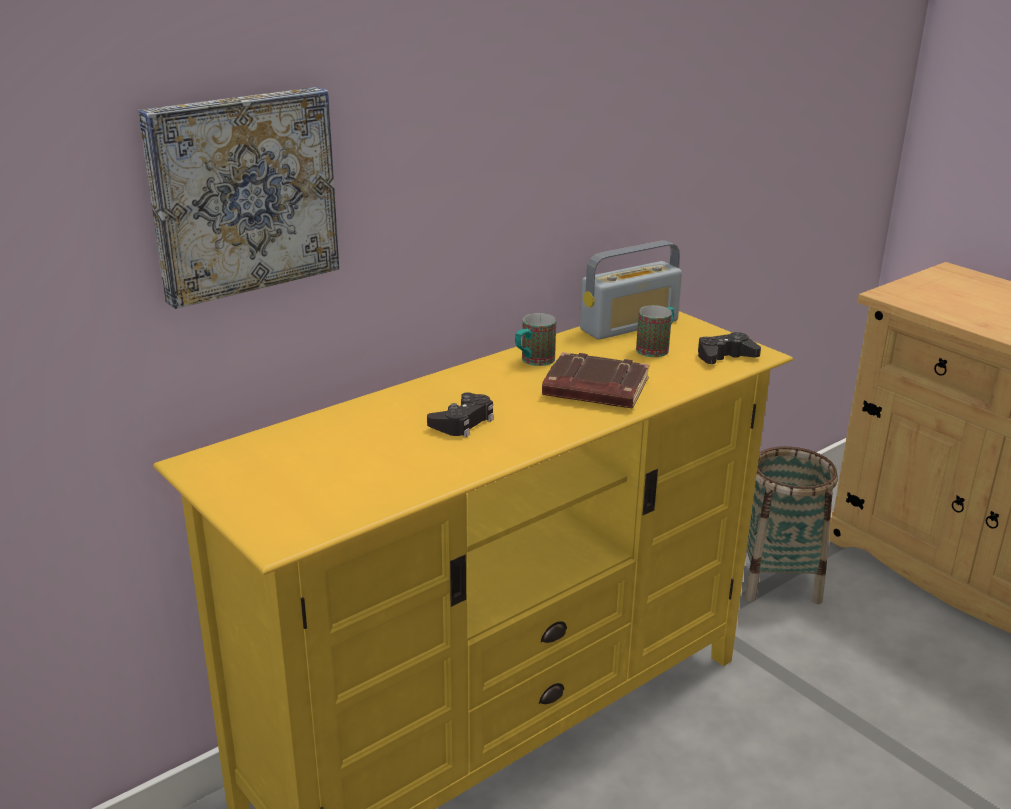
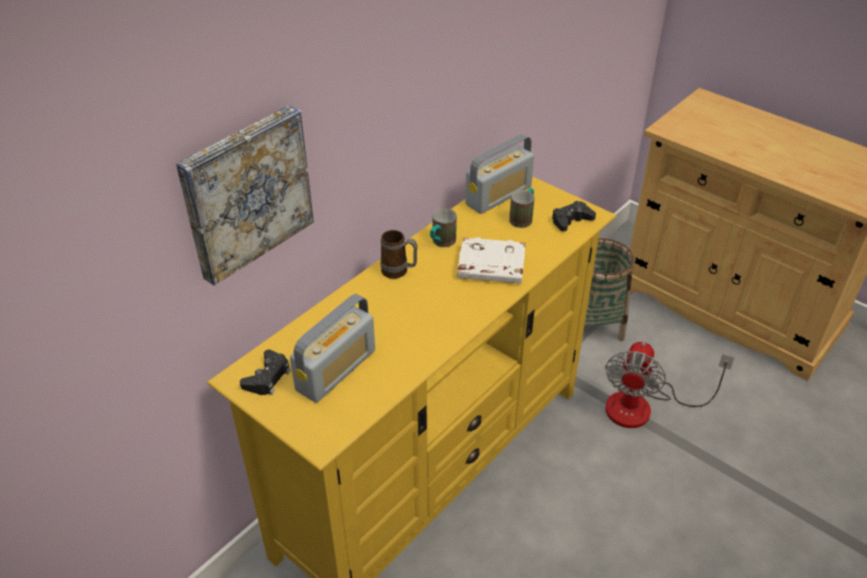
camera: 10 degrees left, 15 degrees up
black game controller [427,392,494,437] -> black game controller moved to [240,350,291,395]
brown book [542,352,649,408] -> white book [457,237,526,284]
none -> radio [290,294,375,403]
none -> mug [380,230,418,279]
none -> fan [605,342,734,428]

